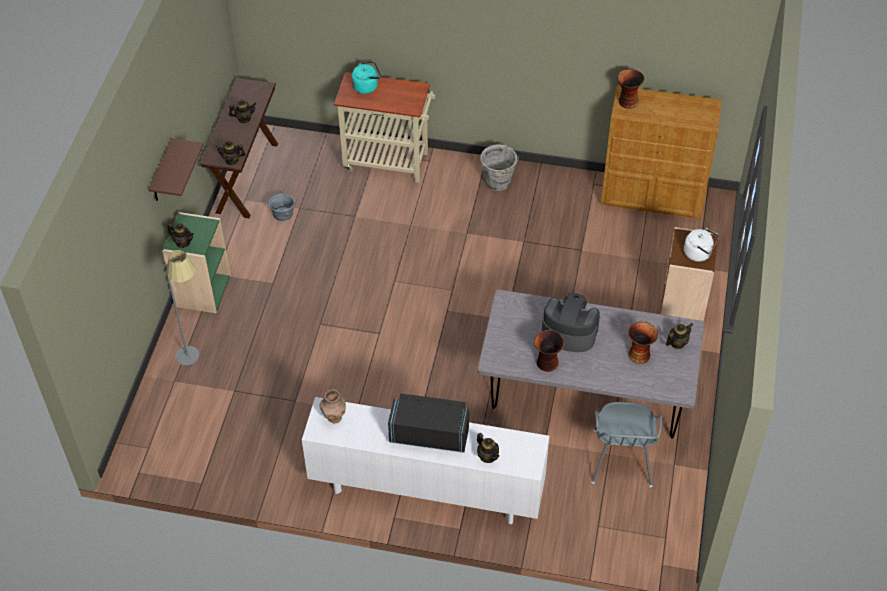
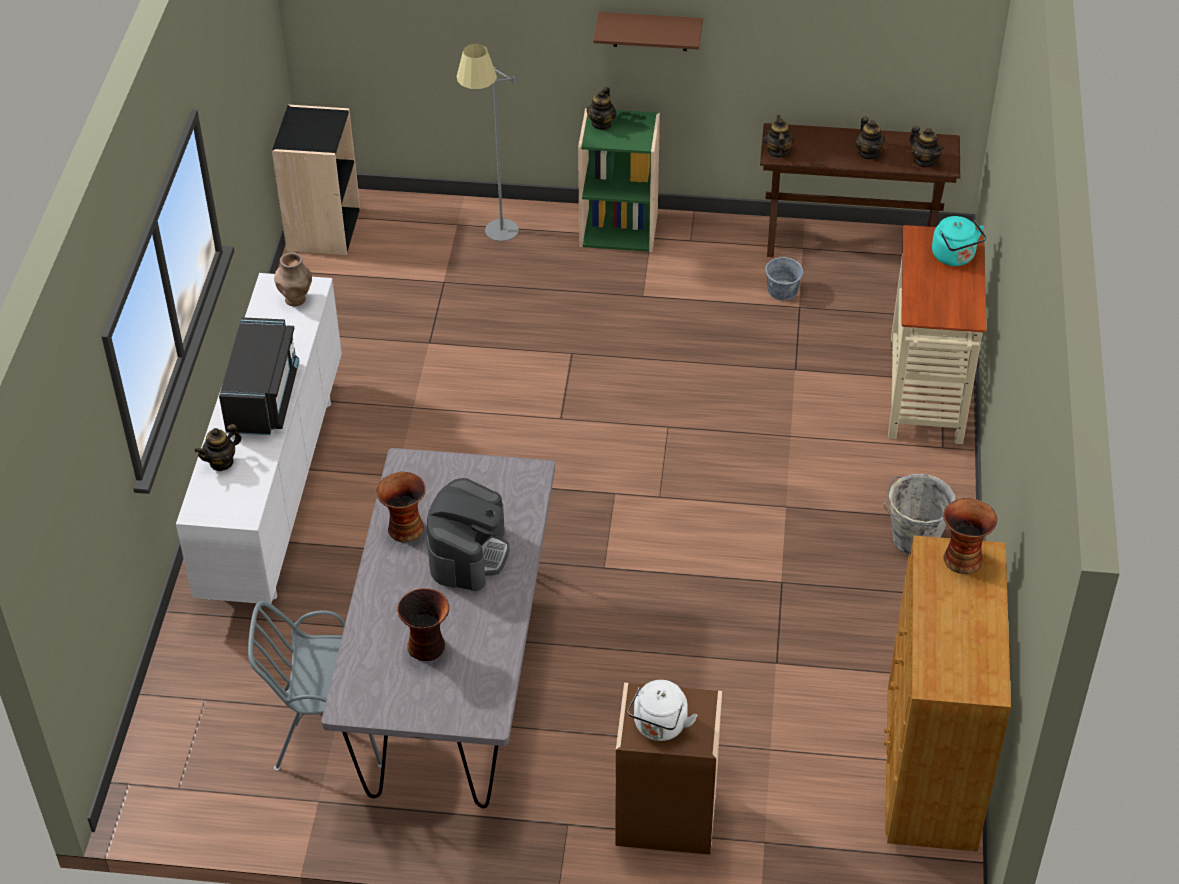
camera: 85 degrees right, 5 degrees down
teapot [666,323,693,349] -> teapot moved to [909,126,944,167]
none -> black bookcase [272,105,360,255]

